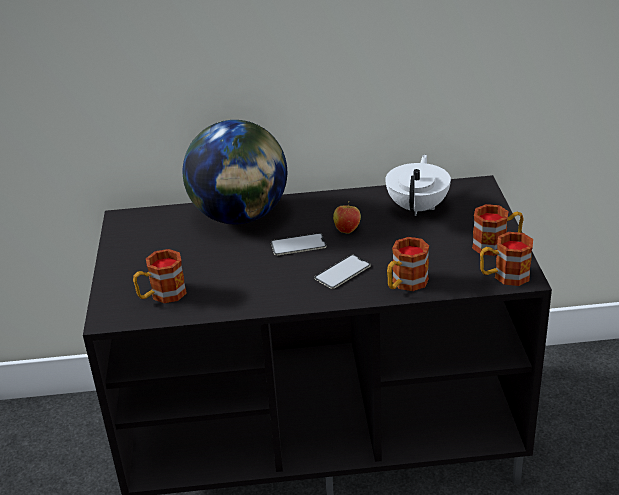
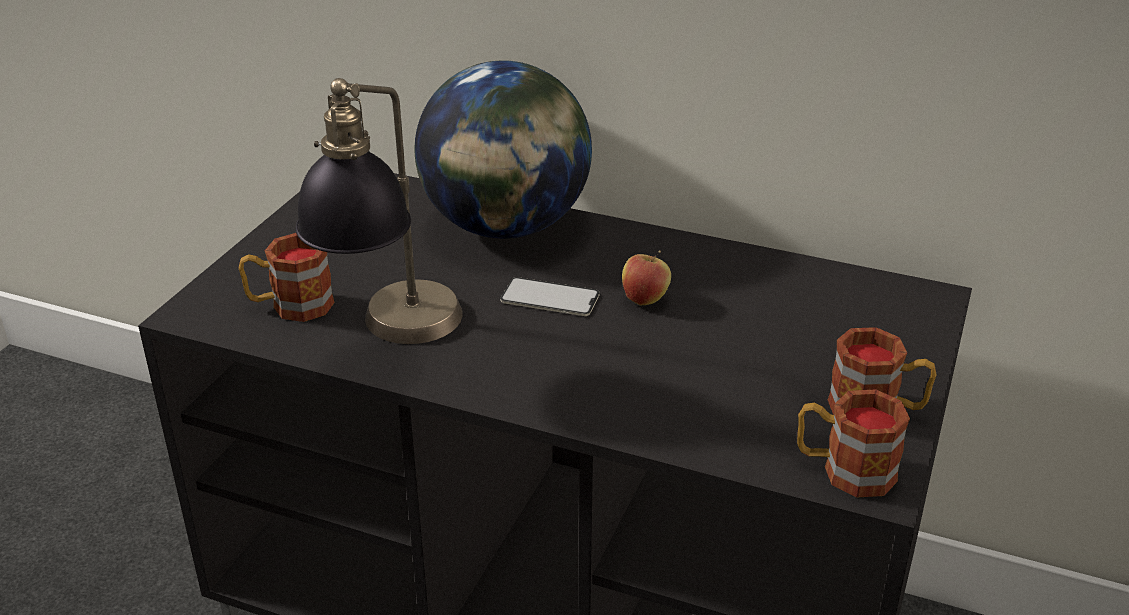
camera: 25 degrees right, 0 degrees up
phone [314,254,371,289] -> none
white teapot [385,155,451,216] -> none
mug [387,237,429,291] -> none
none -> table lamp [296,78,462,344]

